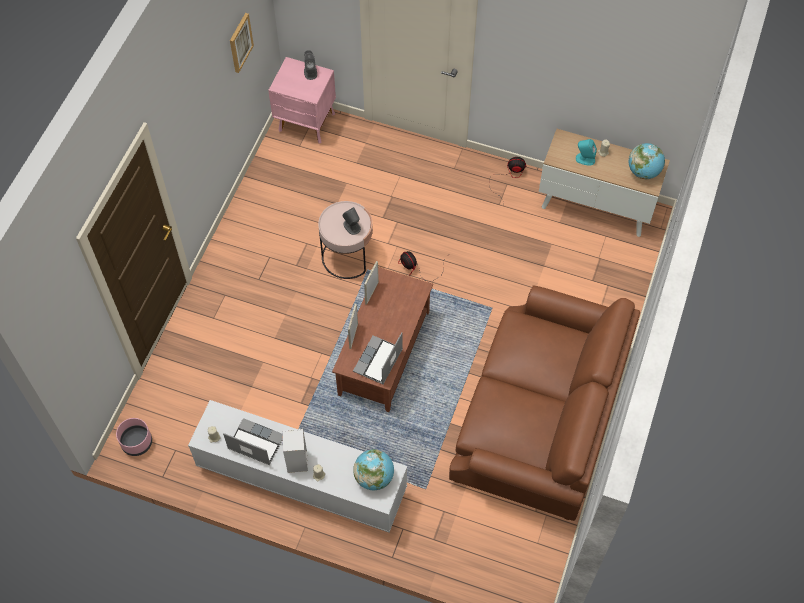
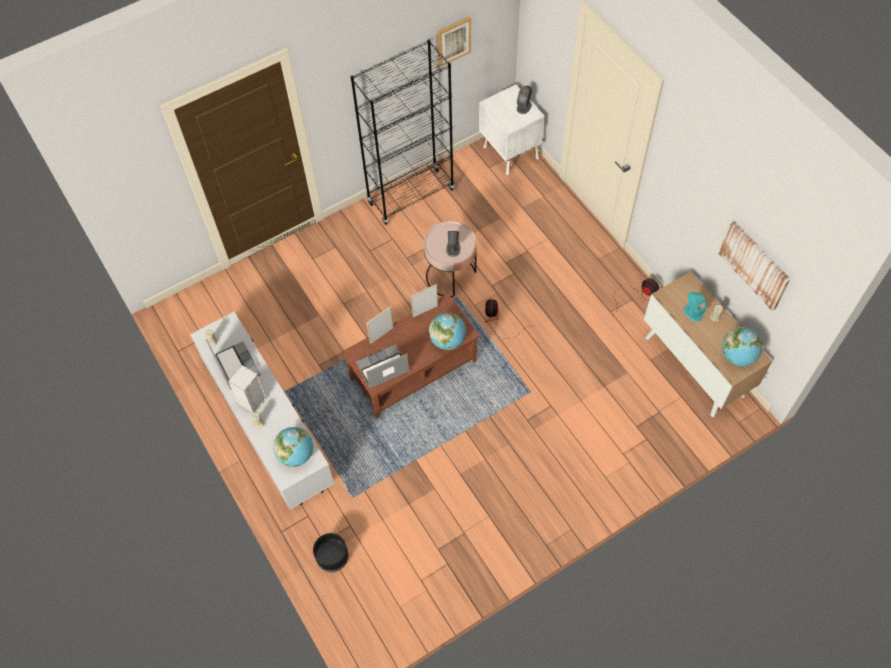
camera: 40 degrees right, 0 degrees up
pink planter [116,418,152,456] -> none
pink nightstand [268,57,336,144] -> white nightstand [479,84,544,175]
brown sofa [449,285,640,521] -> none
none -> black planter [313,533,349,572]
none -> black bookcase [350,39,454,225]
none -> globe [429,313,466,350]
none -> picture [719,221,791,311]

